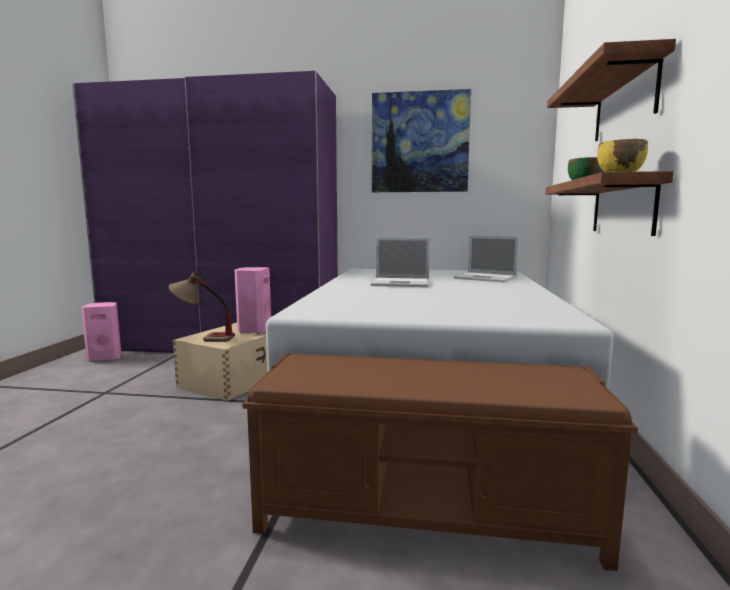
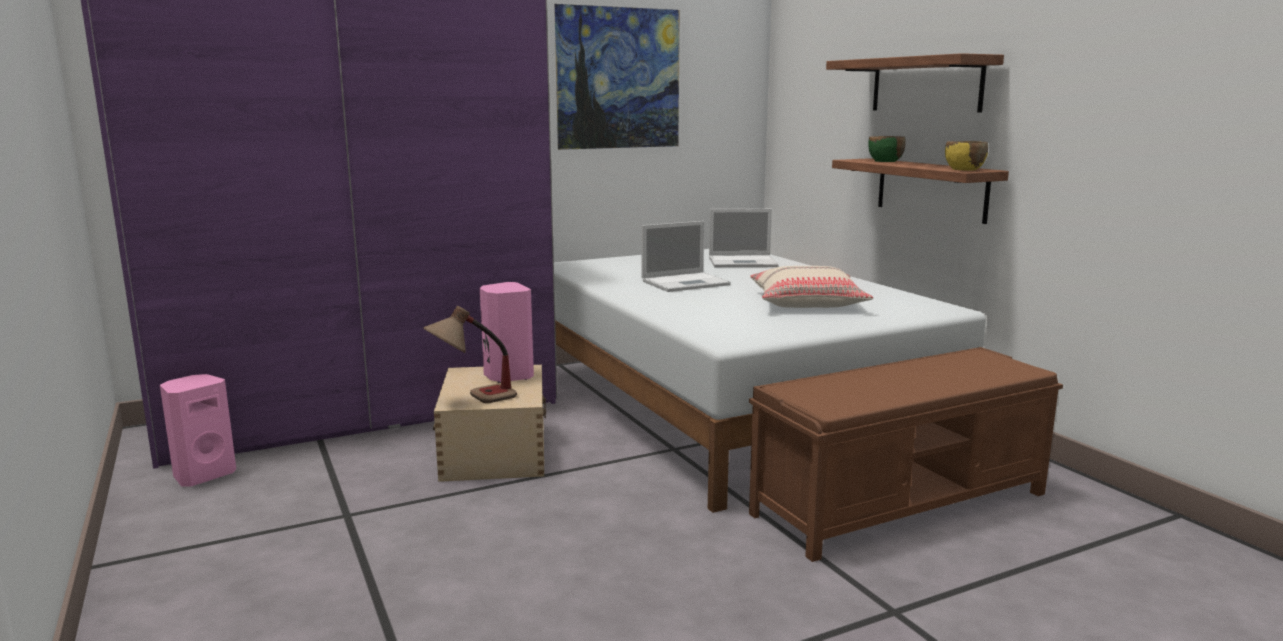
camera: 35 degrees left, 5 degrees up
none -> beige pillow [750,266,874,308]

